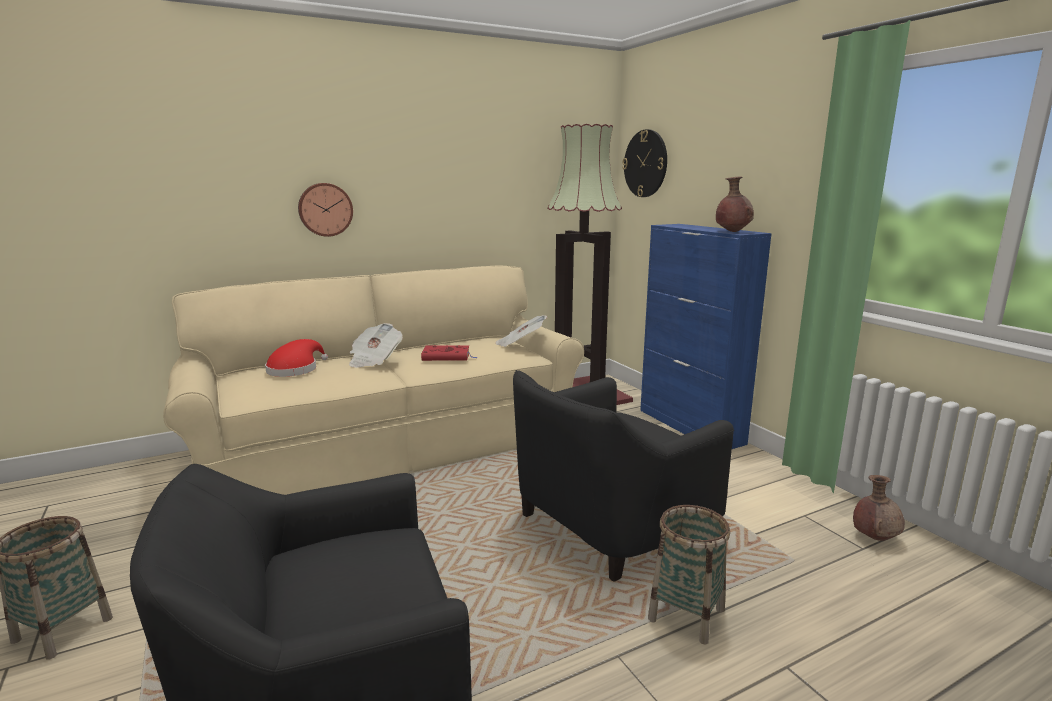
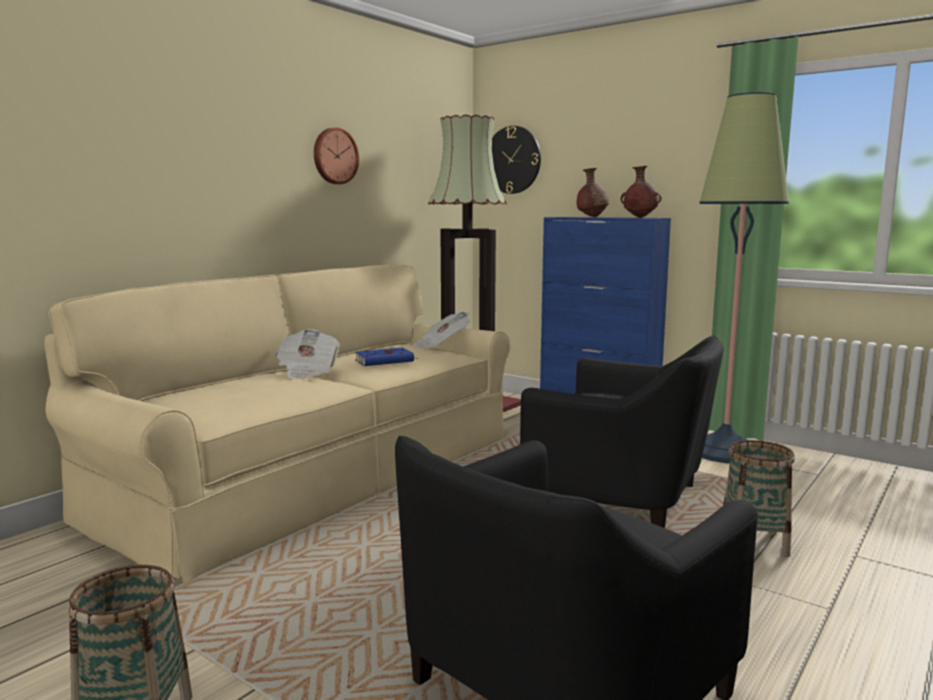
camera: 25 degrees left, 5 degrees down
red hat [265,339,328,377] -> none
wall clock [298,183,353,237] -> wall clock moved to [314,127,359,184]
red book [421,345,477,361] -> blue book [355,348,418,366]
black armchair [513,370,734,582] -> black armchair turned 90 degrees counterclockwise [520,335,723,528]
brown vase [853,475,905,541] -> brown vase moved to [577,168,609,217]
none -> floor lamp [699,92,789,463]

